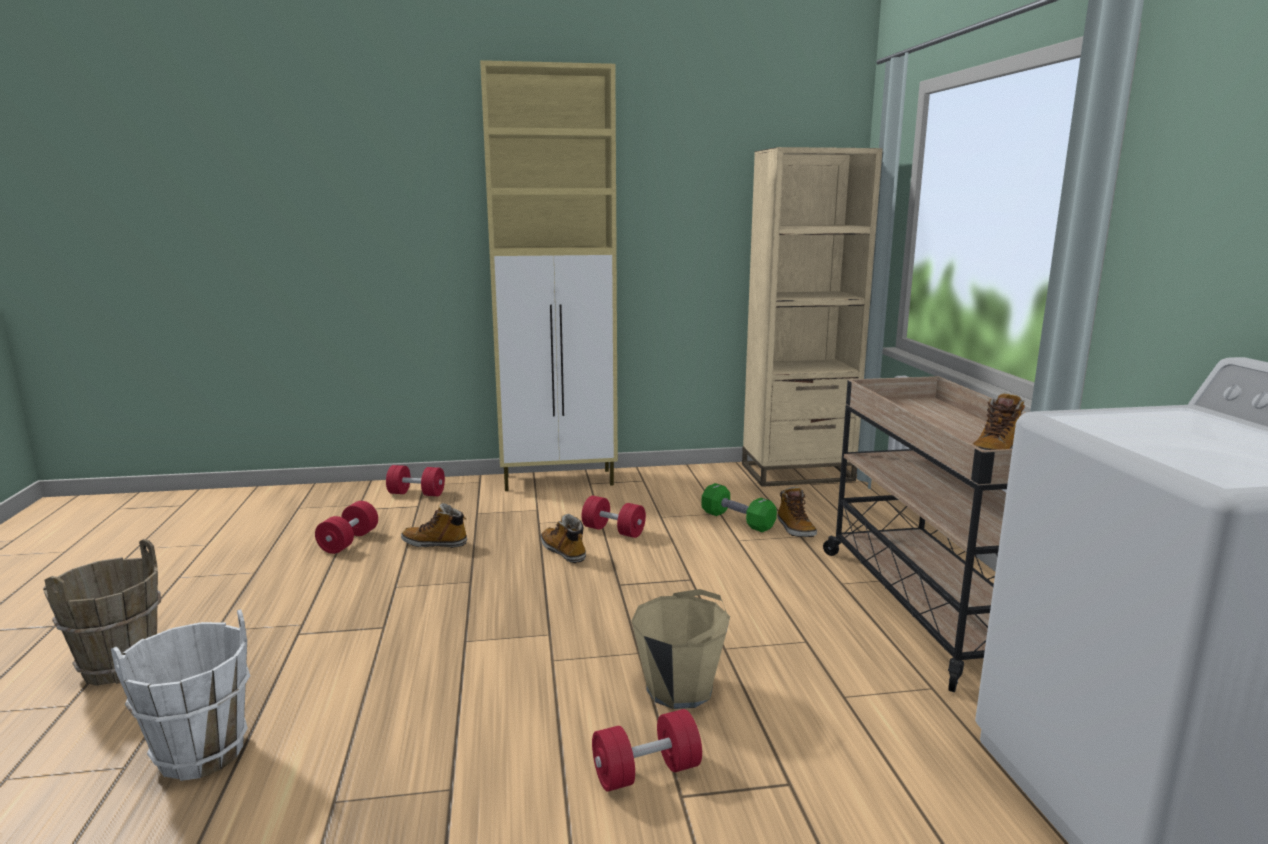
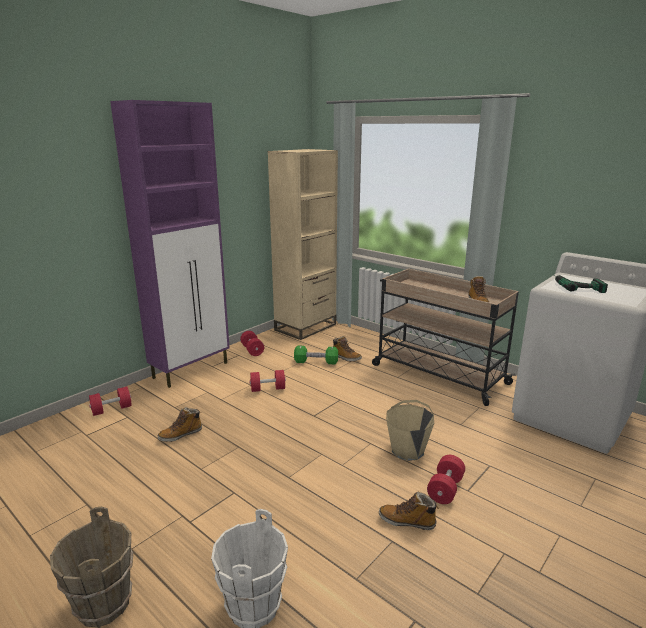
camera: 40 degrees left, 5 degrees up
red dumbbell [315,501,378,554] -> red dumbbell moved to [240,331,264,356]
beige cabinet [480,60,618,491] -> purple cabinet [110,100,230,388]
boot [541,514,586,563] -> boot moved to [379,491,439,530]
none -> power drill [554,275,608,293]

